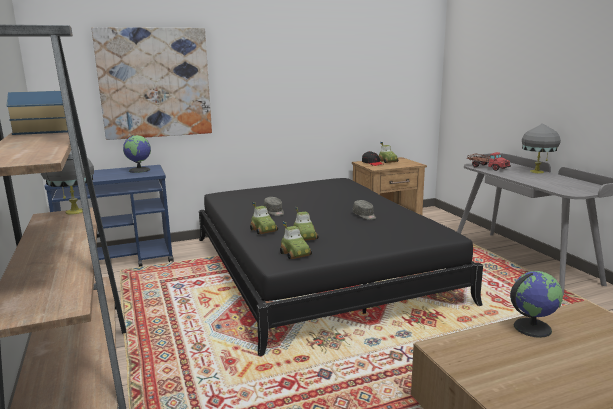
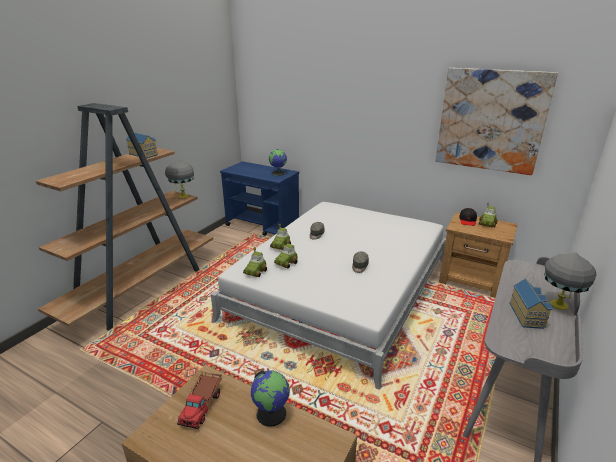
camera: 50 degrees right, 10 degrees up
picture [91,27,212,140] -> picture moved to [435,68,558,175]
black bed [199,178,483,356] -> white bed [211,202,446,390]
toy truck [468,152,511,171] -> toy truck moved to [177,372,222,429]
none -> toy house [509,278,552,329]

